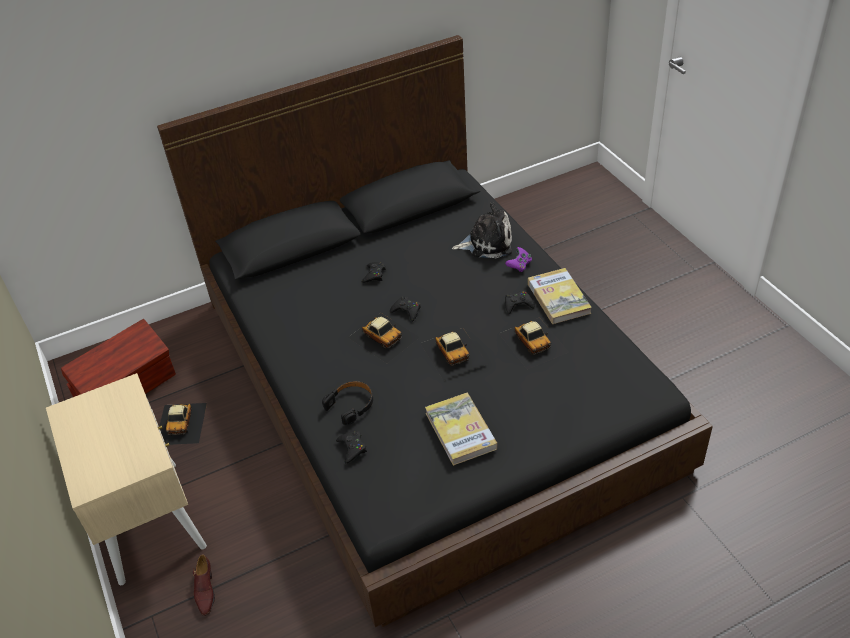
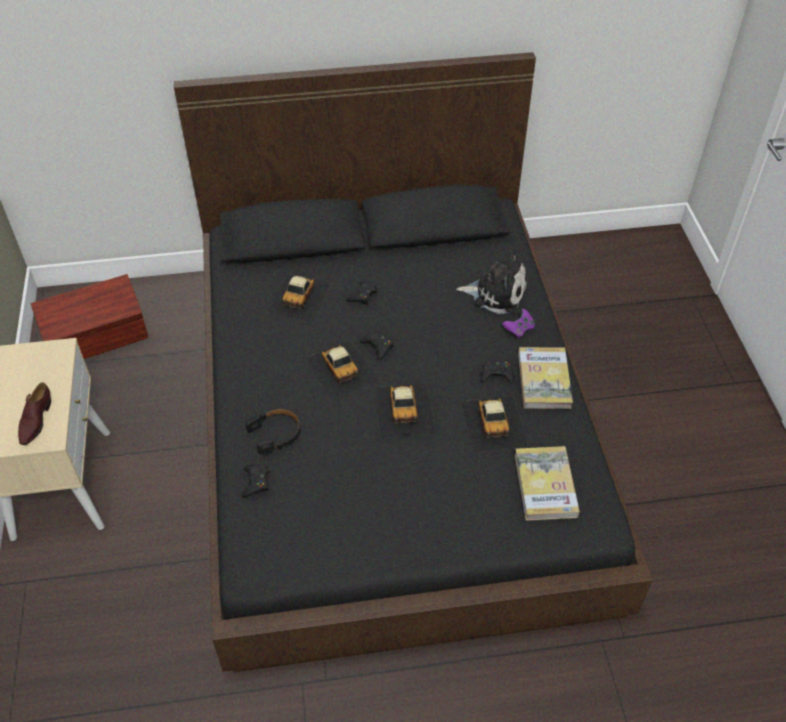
camera: 15 degrees right, 5 degrees up
toy car [159,403,207,445] -> toy car moved to [267,274,332,323]
brown shoe [193,554,215,616] -> brown shoe moved to [18,382,51,445]
book [425,393,497,466] -> book moved to [515,446,580,521]

